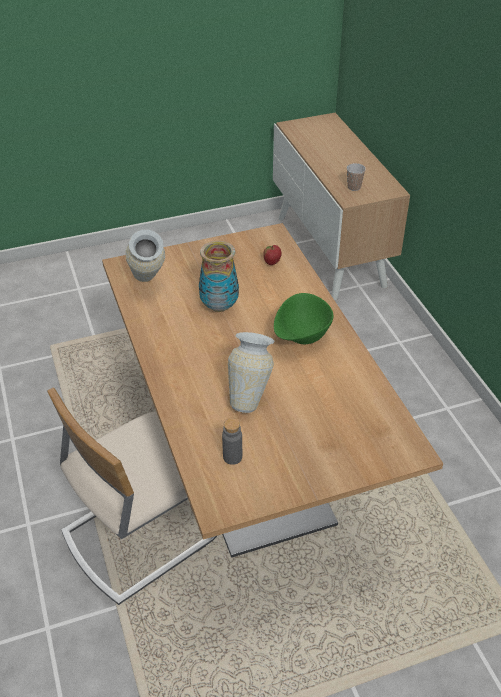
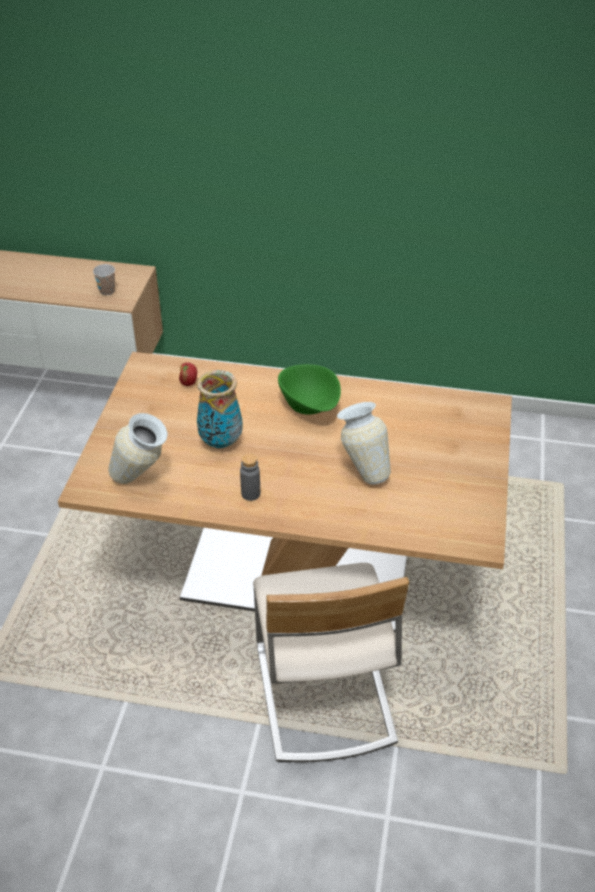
camera: 60 degrees left, 0 degrees up
grey bottle [222,418,242,465] -> grey bottle moved to [240,453,260,501]

